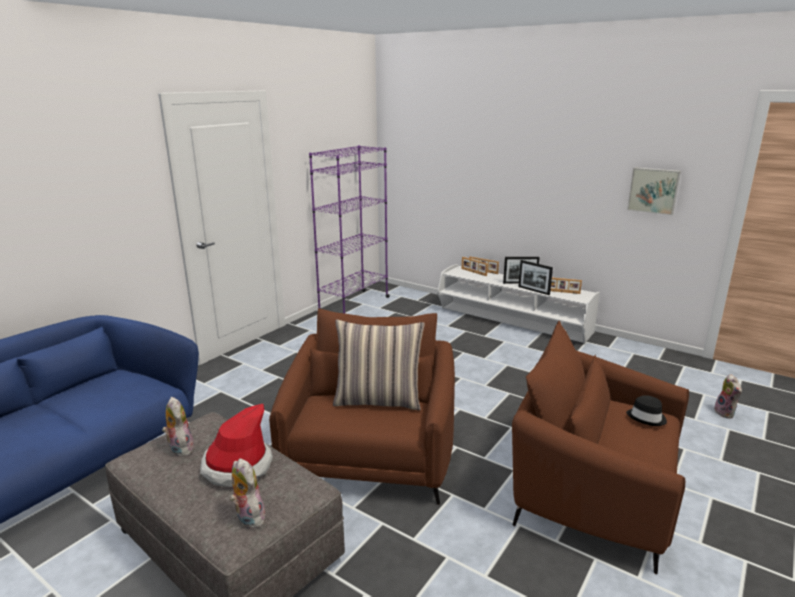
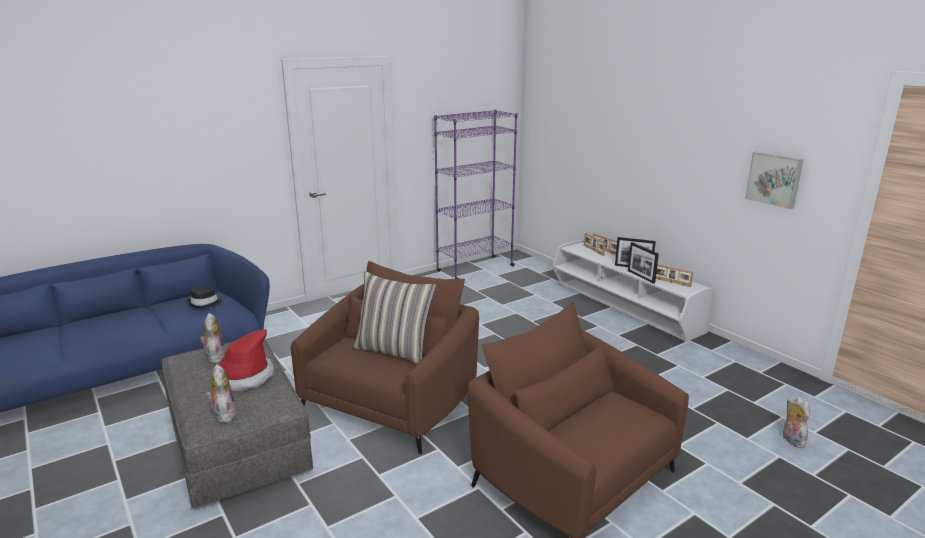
camera: 20 degrees right, 0 degrees up
black hat [626,395,667,426] -> black hat moved to [187,287,222,308]
plush toy [714,374,742,419] -> plush toy turned 150 degrees clockwise [783,397,810,448]

